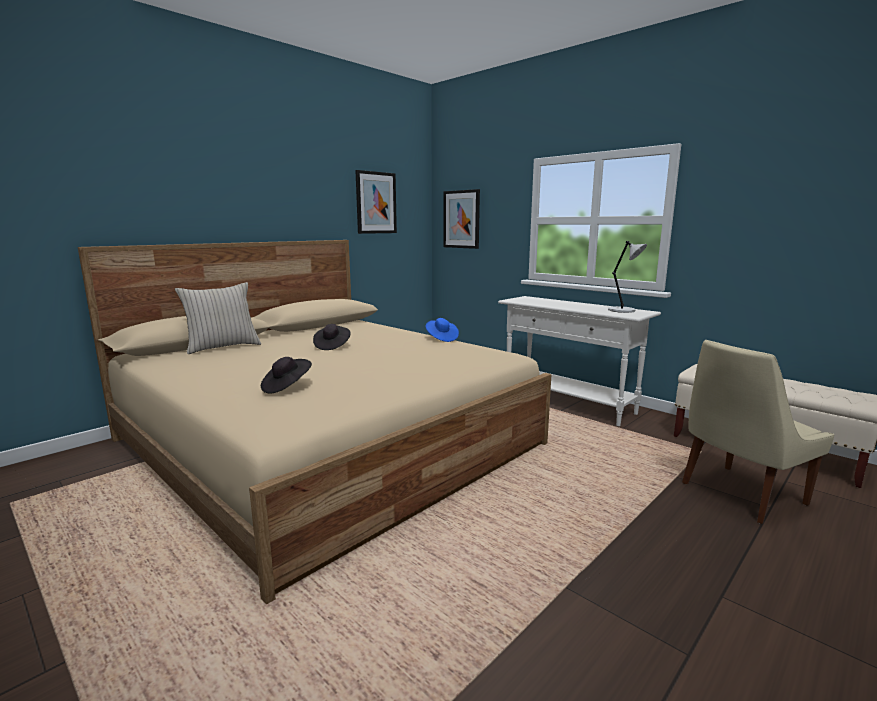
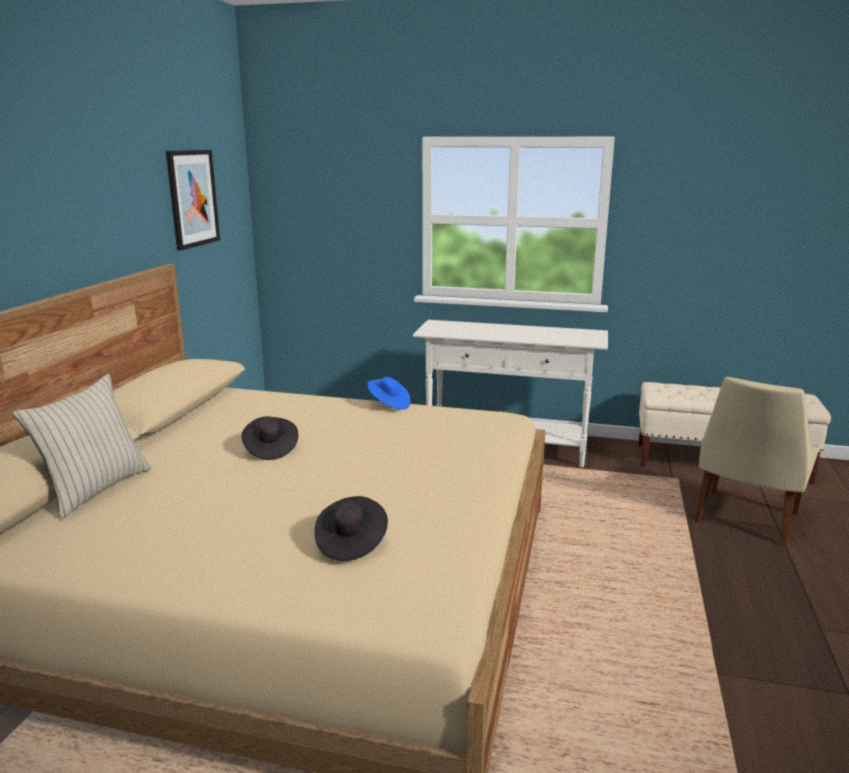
camera: 30 degrees left, 5 degrees up
picture [443,189,480,249] -> none
grey table lamp [608,241,647,313] -> none

